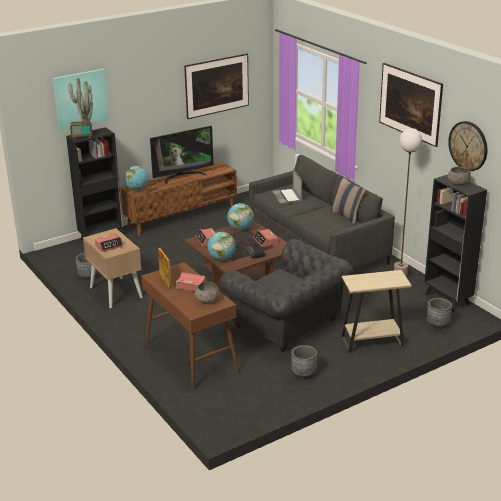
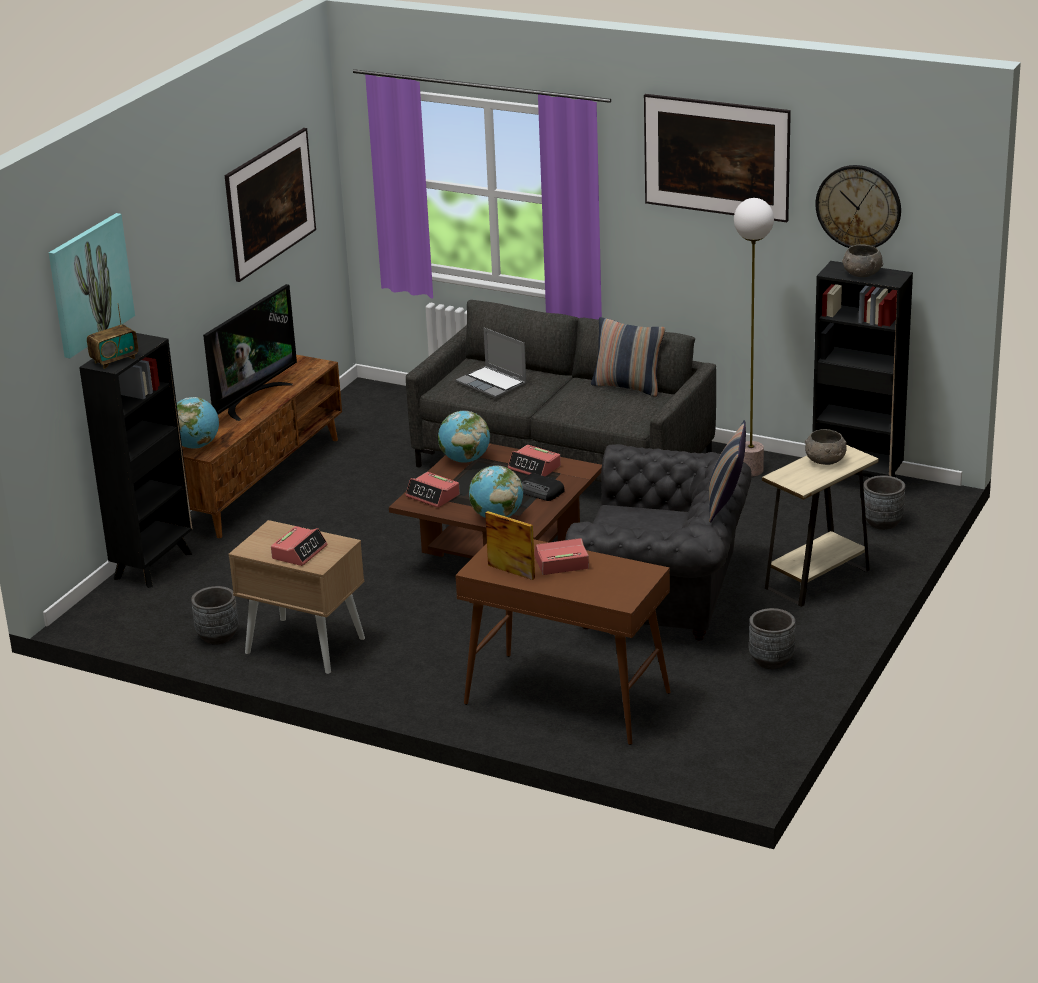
camera: 30 degrees left, 0 degrees up
grey bowl [194,282,220,304] -> grey bowl moved to [805,429,847,465]
none -> pillow [709,420,746,523]

